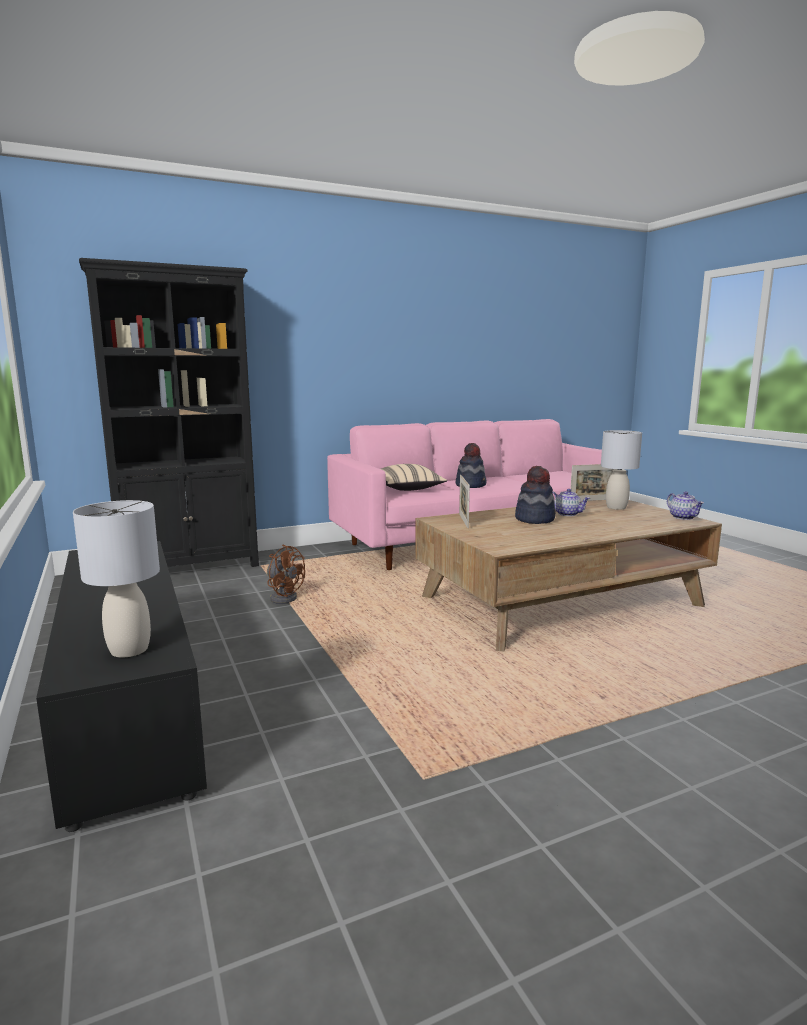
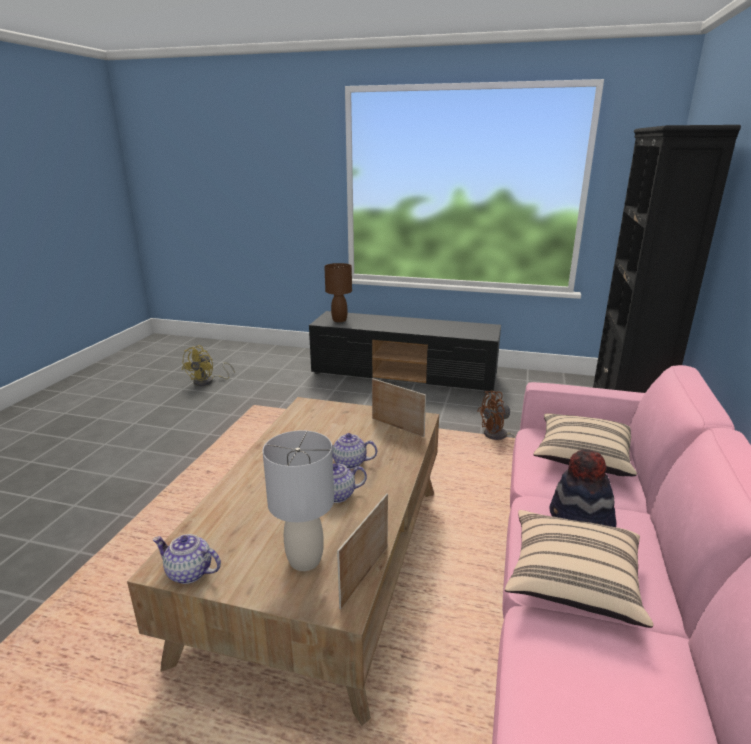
camera: 130 degrees right, 10 degrees up
grey table lamp [73,500,160,658] -> brown table lamp [324,263,352,322]
hat [515,466,556,524] -> teapot [332,433,377,469]
none -> yellow fan [182,345,235,386]
none -> beige pillow [505,510,653,628]

